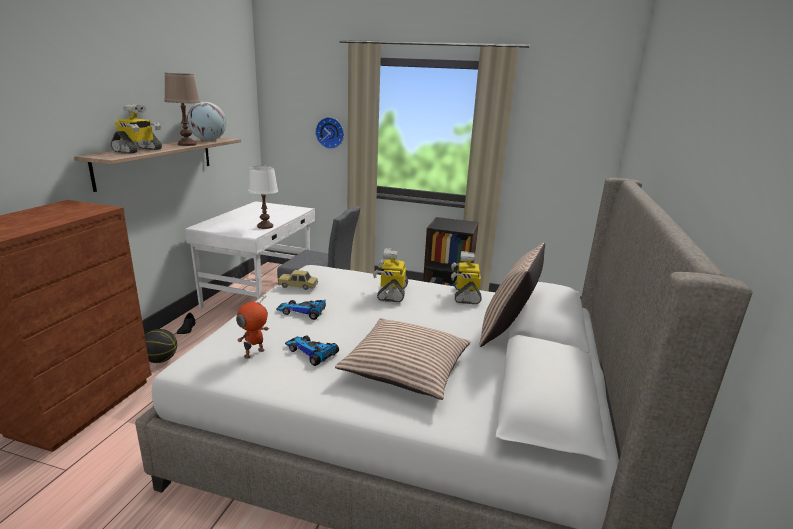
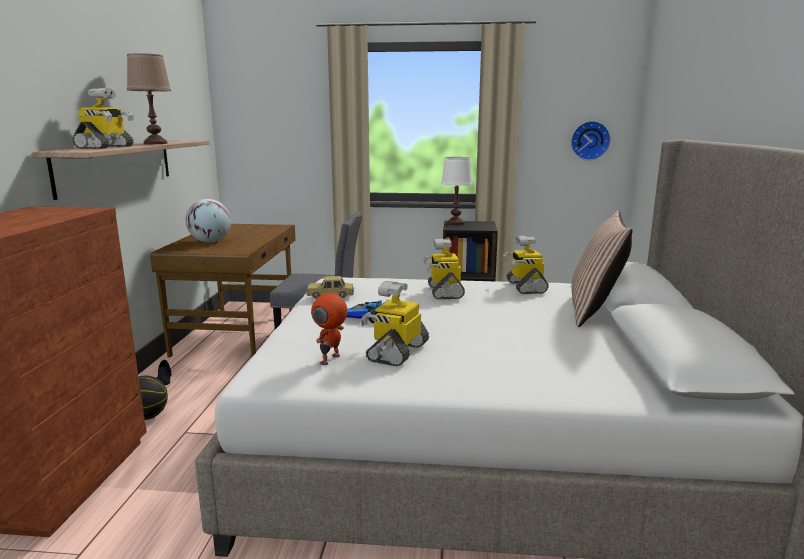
camera: 10 degrees left, 5 degrees down
white desk [185,201,315,309] -> brown desk [150,224,296,358]
globe [187,102,226,141] -> globe moved to [186,199,231,242]
white table lamp [248,166,278,229] -> white table lamp moved to [441,157,473,225]
toy car [285,335,339,366] -> toy robot [360,281,429,366]
wall clock [315,117,344,149] -> wall clock moved to [571,121,611,161]
pillow [335,318,471,400] -> none

